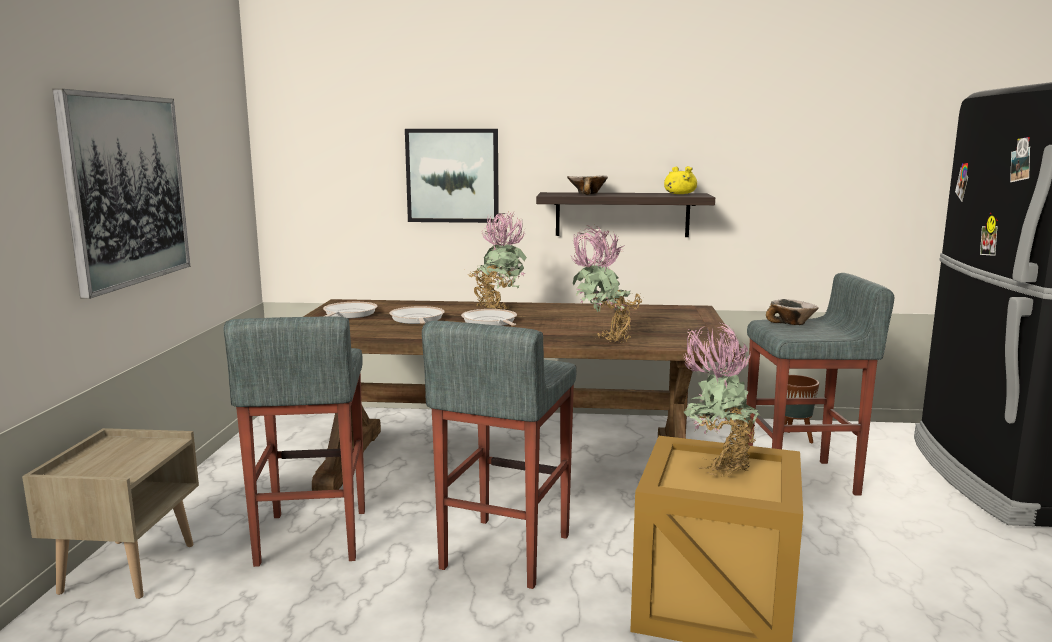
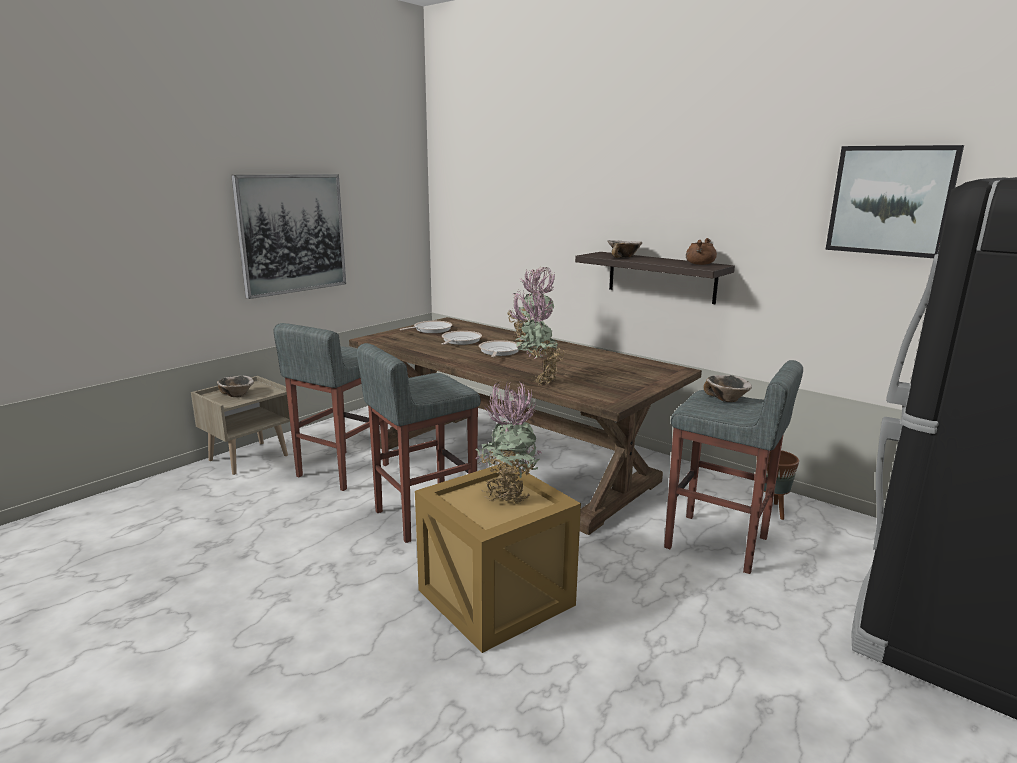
camera: 35 degrees right, 5 degrees up
picture [405,129,499,223] -> picture moved to [825,145,964,258]
yellow cooking pot [664,166,697,194] -> brown cooking pot [686,238,717,265]
none -> bowl [217,375,254,397]

